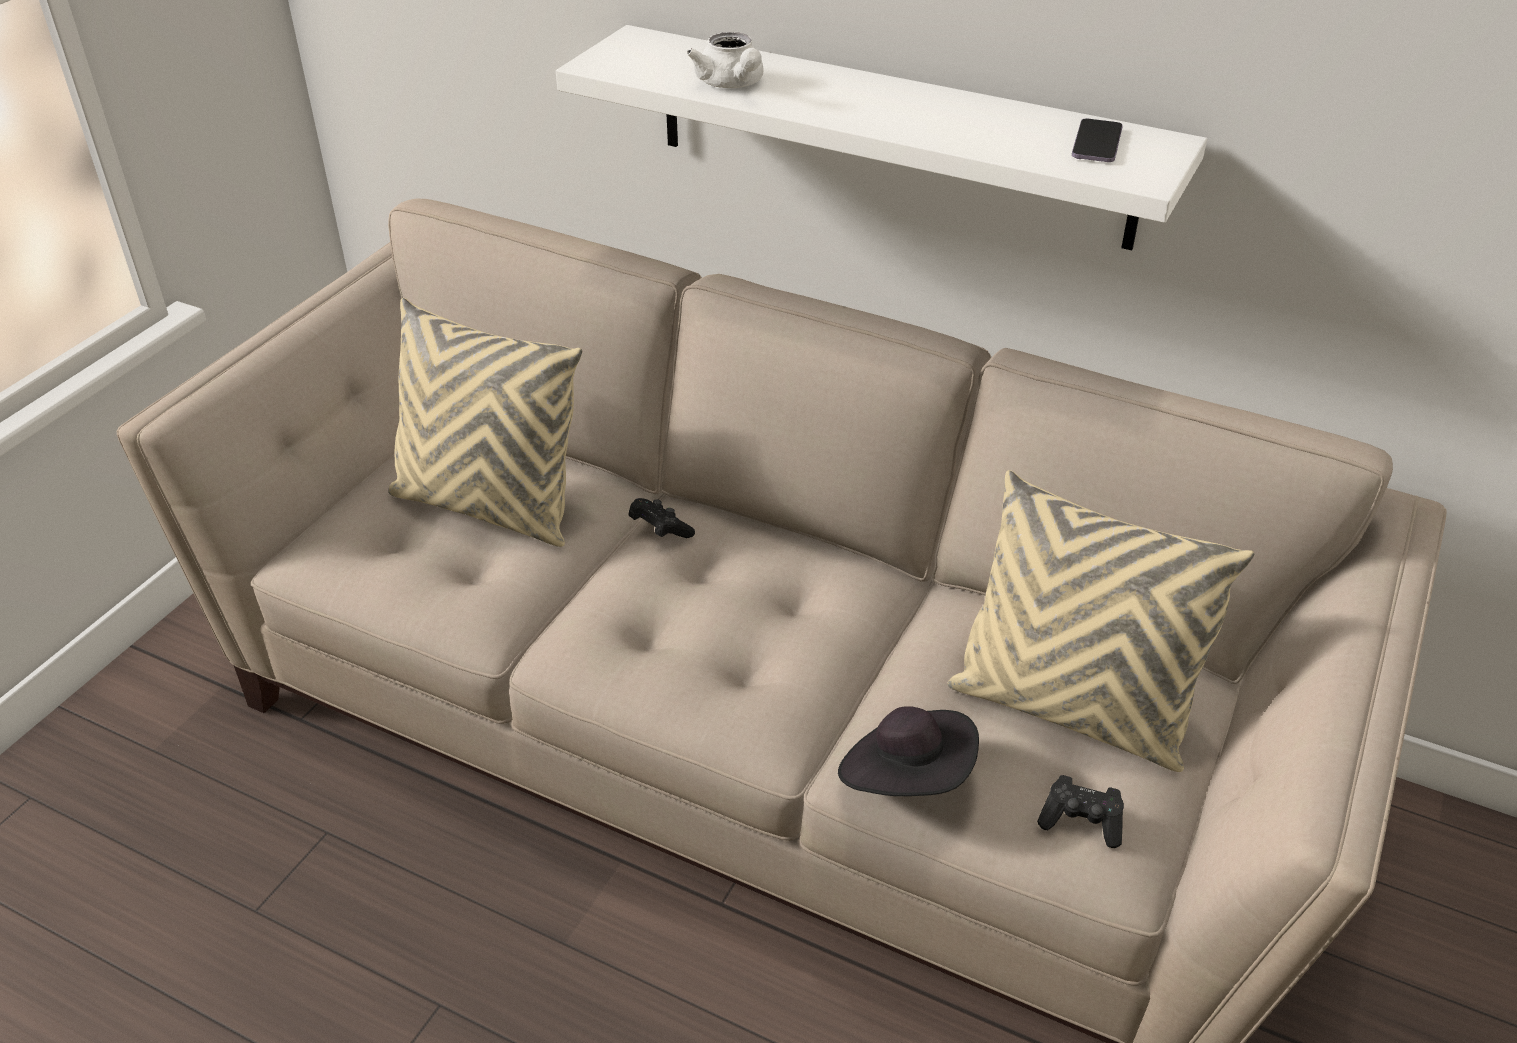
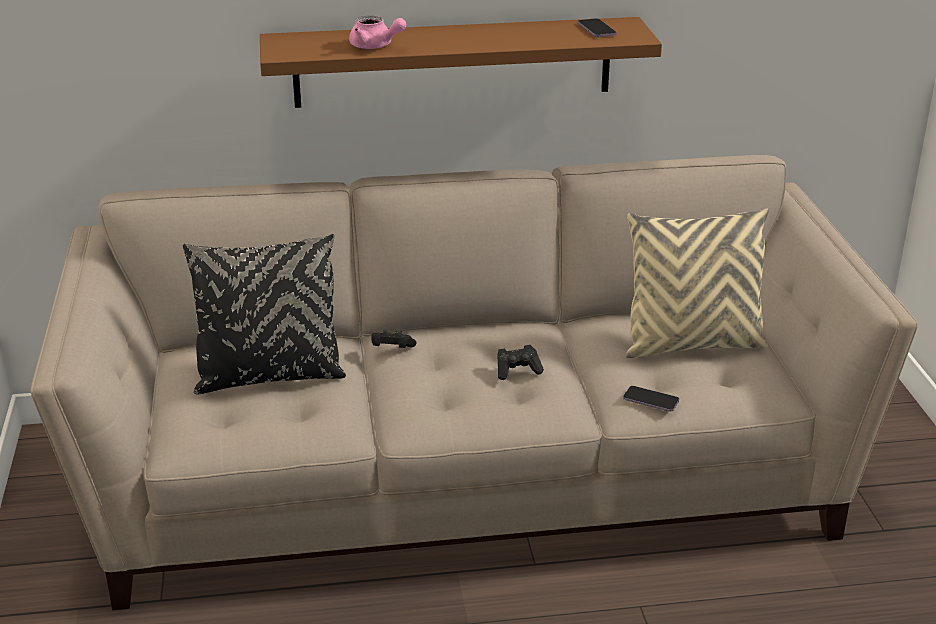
camera: 35 degrees left, 10 degrees down
beige pillow [388,298,582,547] -> black pillow [183,234,346,395]
white shelf [556,25,1207,250] -> brown shelf [260,17,662,108]
white teapot [686,32,764,88] -> pink teapot [349,16,406,49]
black hat [838,706,979,796] -> phone [623,386,679,412]
black game controller [1037,775,1124,848] -> black game controller moved to [497,345,544,380]

